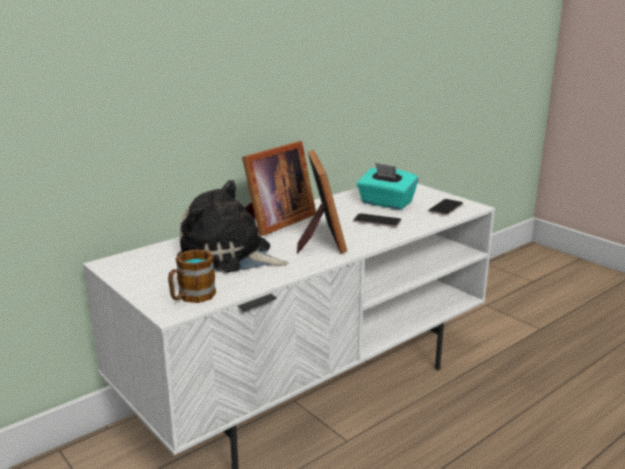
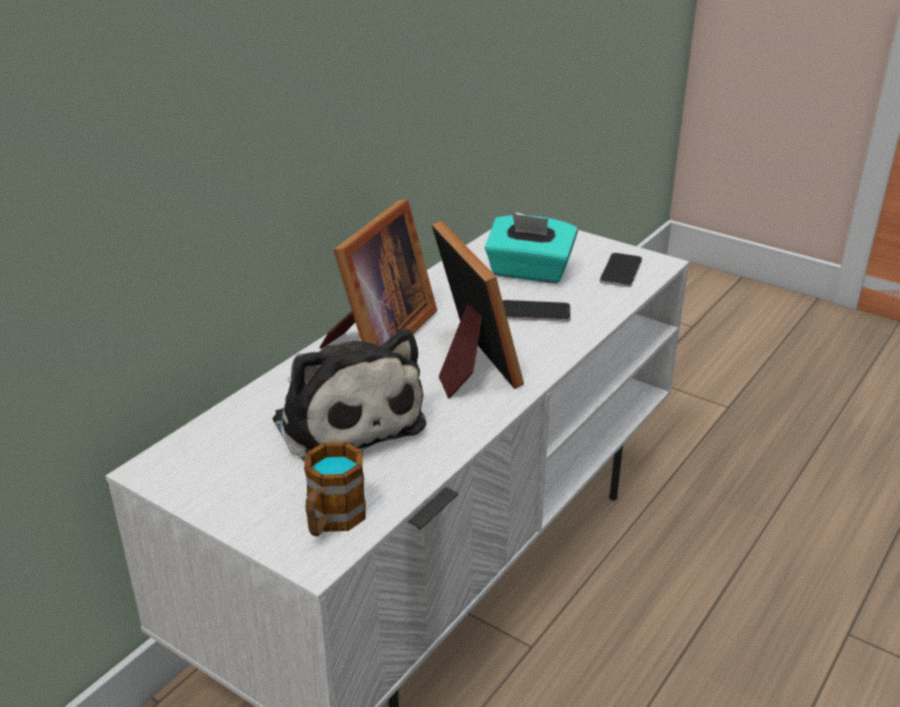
camera: 15 degrees left, 10 degrees up
plush toy [177,180,289,273] -> plush toy turned 135 degrees counterclockwise [273,329,426,461]

